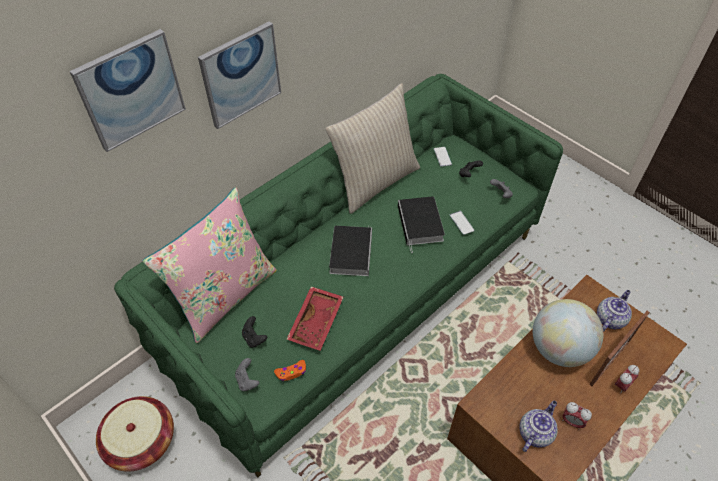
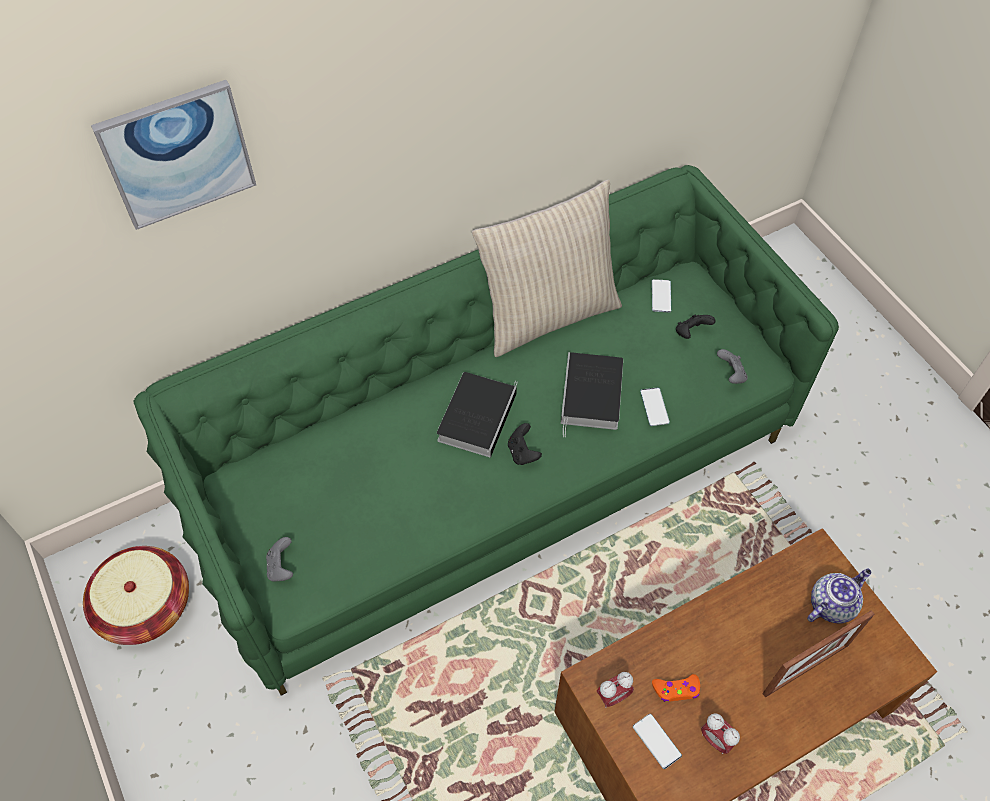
camera: 15 degrees right, 5 degrees up
pink pillow [143,187,277,343] -> none
picture [198,21,281,129] -> none
black game controller [242,316,267,348] -> black game controller moved to [508,423,542,465]
orange game controller [274,360,306,382] -> orange game controller moved to [652,674,700,702]
red tray [287,287,343,351] -> none
teapot [519,401,558,452] -> phone [633,714,682,769]
globe [533,299,603,367] -> none
alarm clock [615,365,639,394] -> alarm clock moved to [597,672,634,708]

